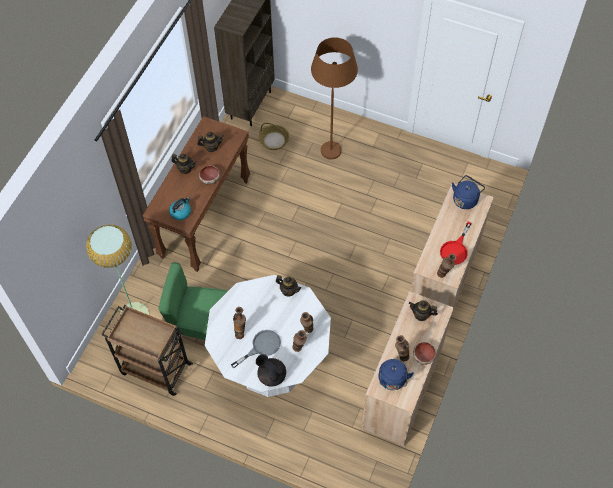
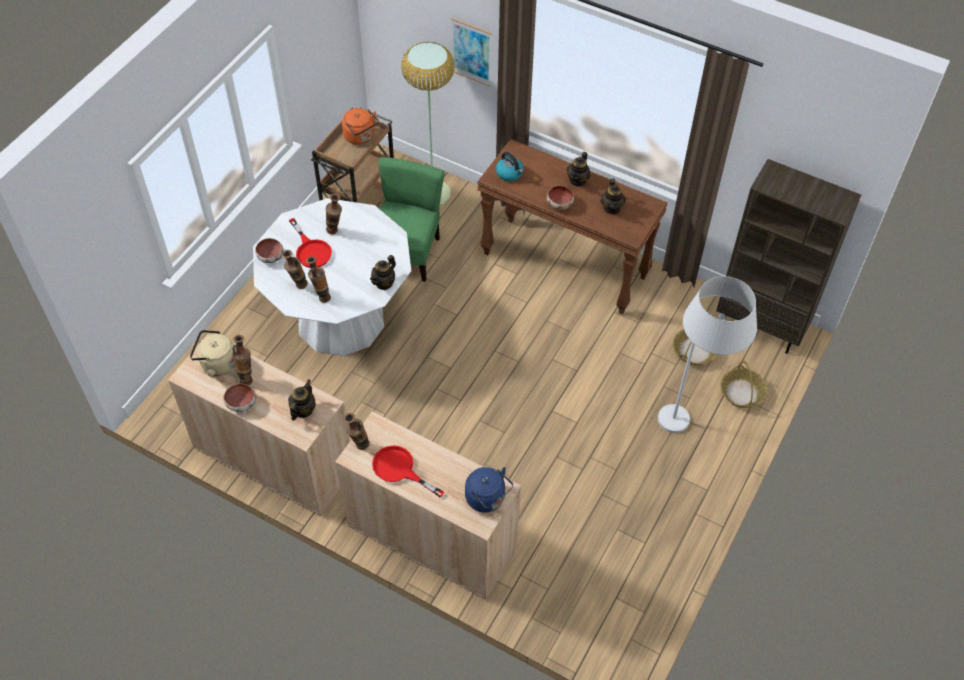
camera: 95 degrees right, 5 degrees down
grey frying pan [231,330,281,368] -> red frying pan [289,218,332,268]
black teapot [256,354,286,387] -> bowl [255,238,284,263]
brown floor lamp [311,37,358,159] -> white floor lamp [658,276,757,433]
blue kettle [378,359,414,390] -> beige kettle [190,330,236,376]
none -> orange kettle [342,108,379,145]
none -> picture [451,18,492,86]
none -> basket [720,361,767,408]

